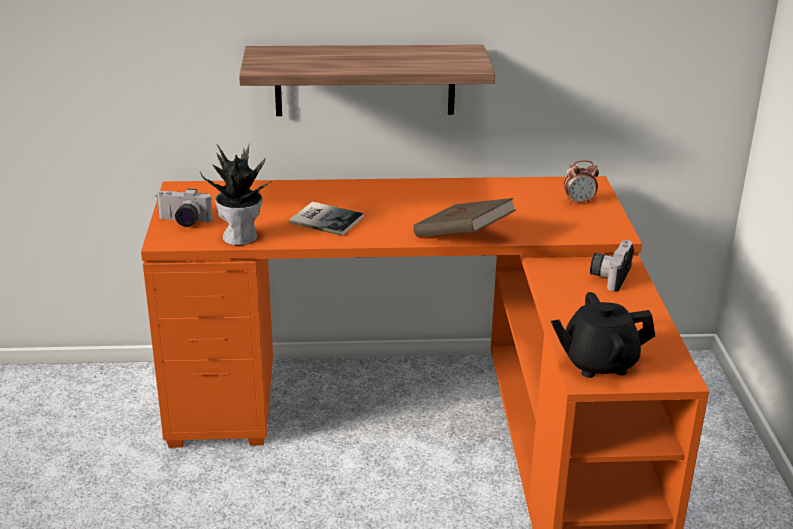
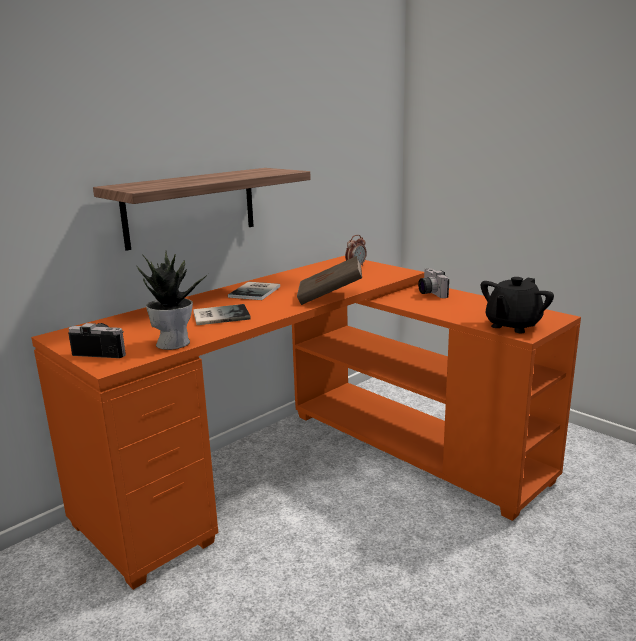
camera: 40 degrees left, 10 degrees down
camera [156,189,213,227] -> camera turned 135 degrees counterclockwise [68,323,126,358]
none -> book [228,282,280,300]

